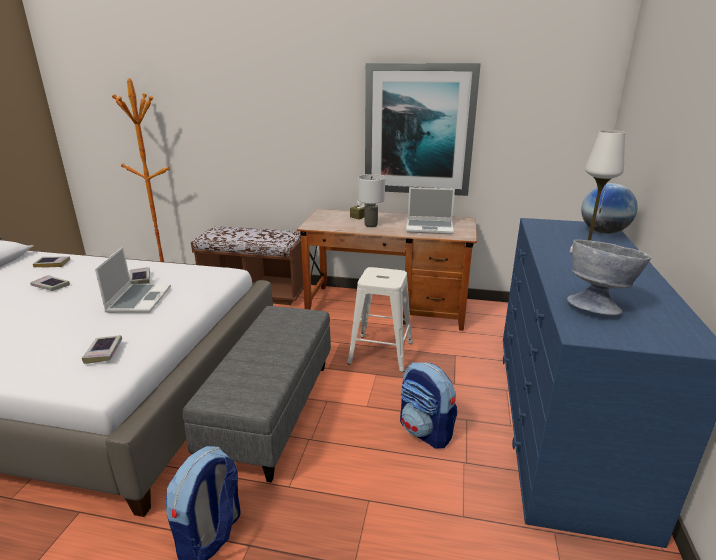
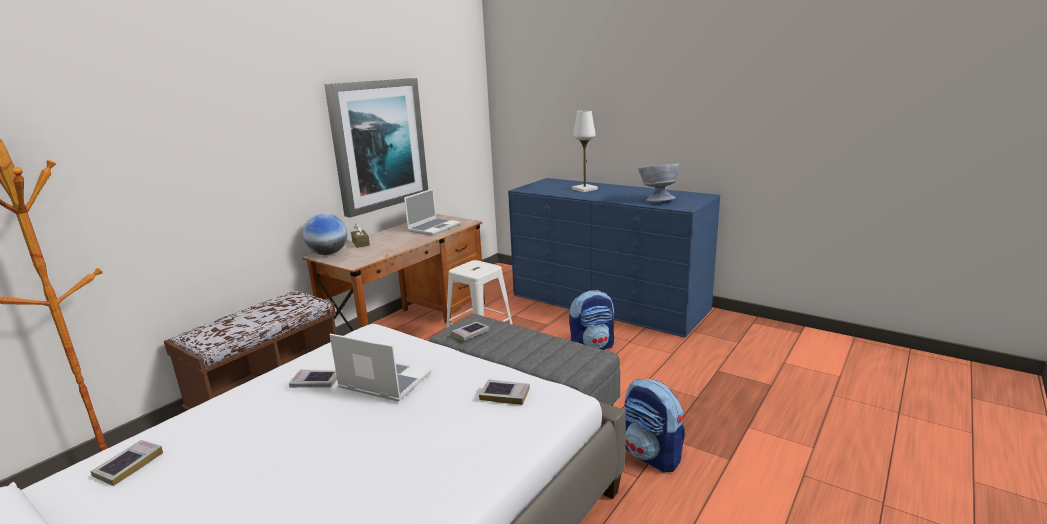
camera: 65 degrees left, 5 degrees down
book [30,275,70,291] -> book moved to [452,322,490,341]
white table lamp [358,174,385,227] -> none
globe [581,183,638,234] -> globe moved to [303,213,347,255]

